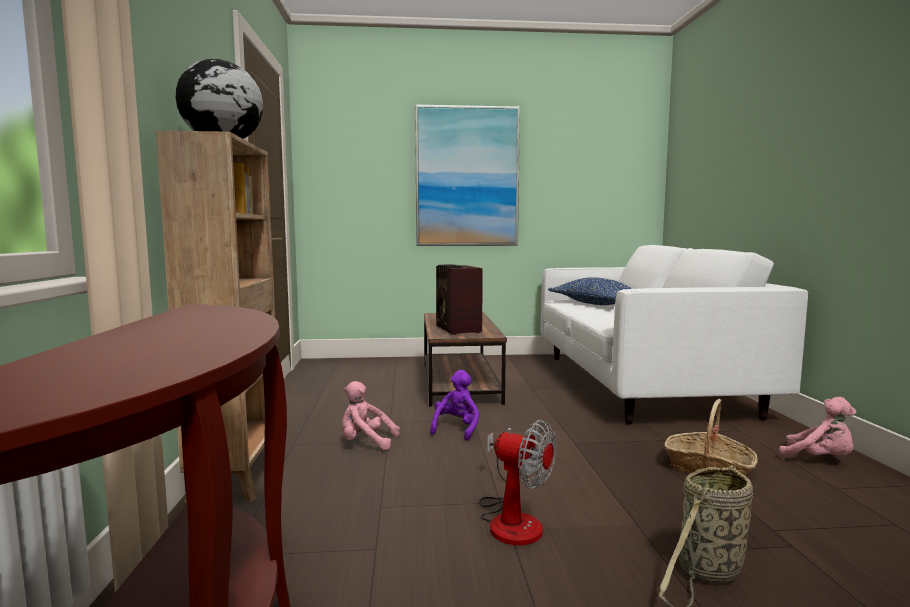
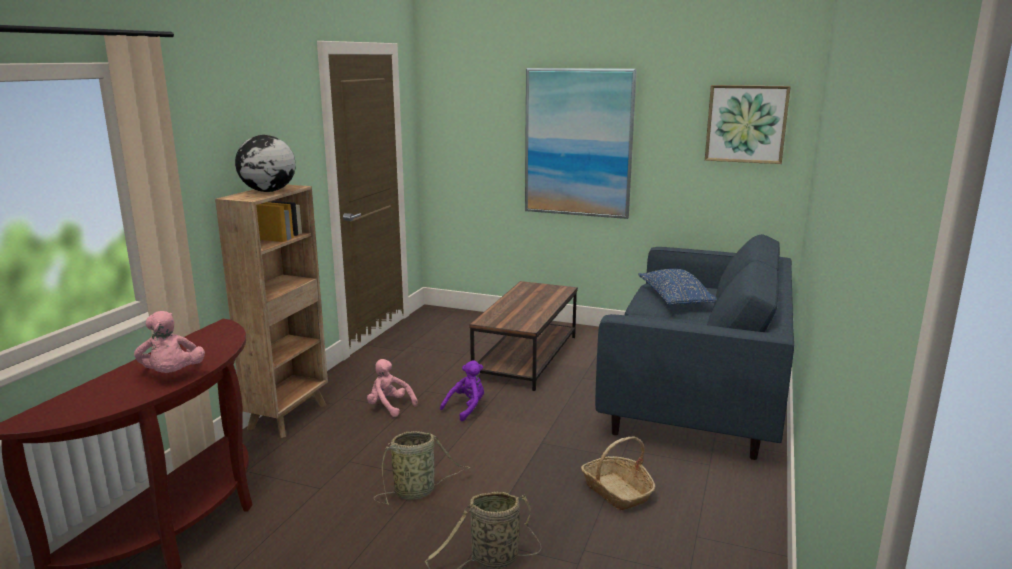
camera: 25 degrees right, 10 degrees up
radio [436,264,483,335] -> none
fan [479,420,556,545] -> basket [373,431,470,505]
white sofa [541,245,808,424] -> blue sofa [595,234,794,460]
pink plush toy [779,397,856,458] -> pink plush toy moved to [134,311,205,373]
none -> picture [705,85,791,164]

